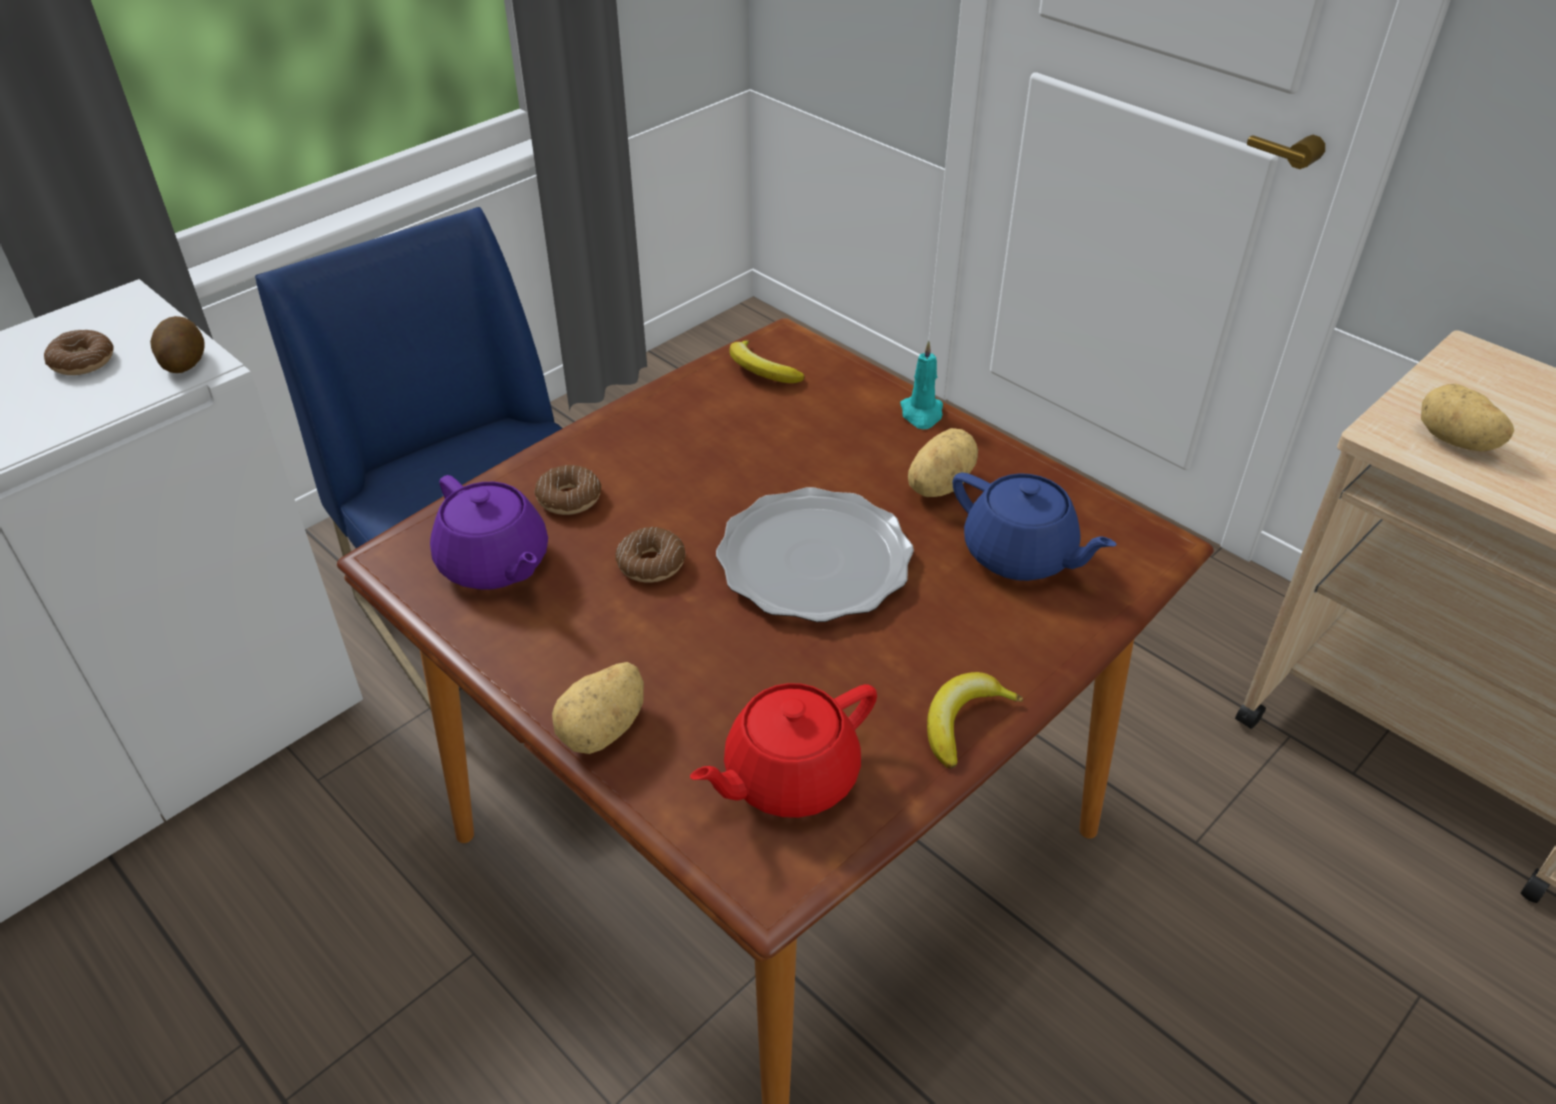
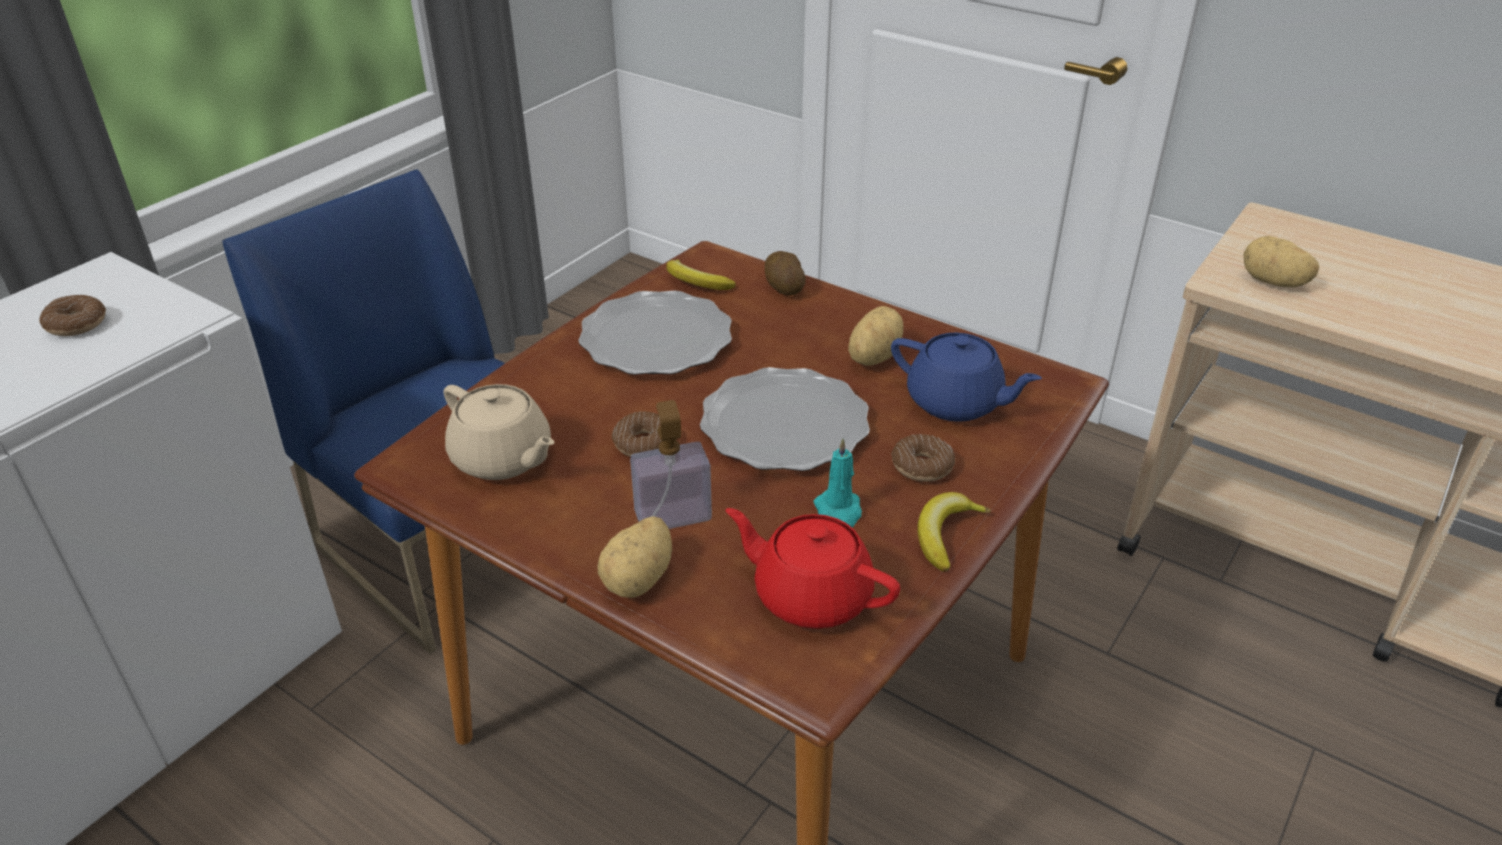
camera: 10 degrees left, 5 degrees down
potato [150,316,205,373] -> potato moved to [765,251,806,295]
purple teapot [430,475,548,590] -> beige teapot [444,384,555,480]
donut [534,465,601,515] -> donut moved to [892,434,955,482]
red teapot [690,683,877,818] -> red teapot turned 75 degrees clockwise [726,508,900,629]
turquoise candle [900,341,943,429] -> turquoise candle moved to [813,438,862,527]
none -> plate [578,291,732,375]
none -> soap dispenser [630,400,712,529]

